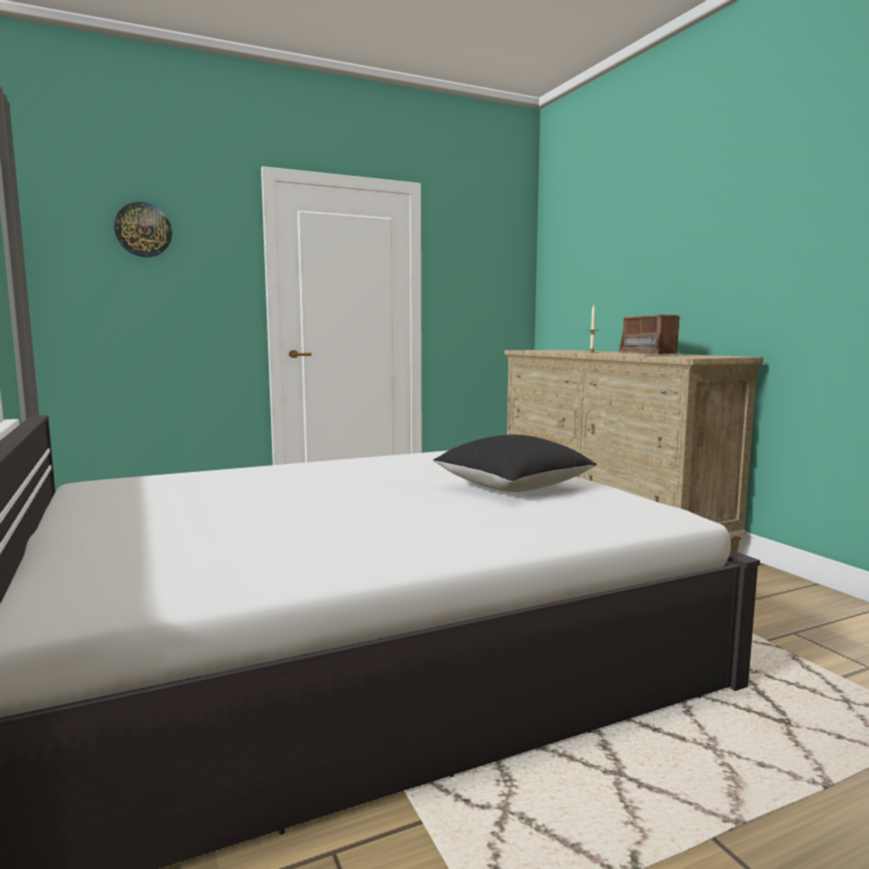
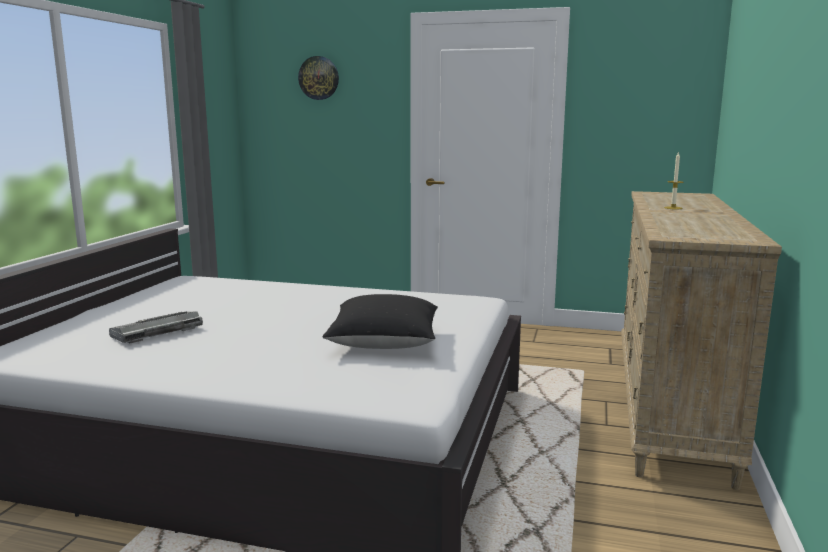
camera: 40 degrees right, 5 degrees up
radio [618,314,682,355] -> none
none -> keyboard [109,311,203,343]

